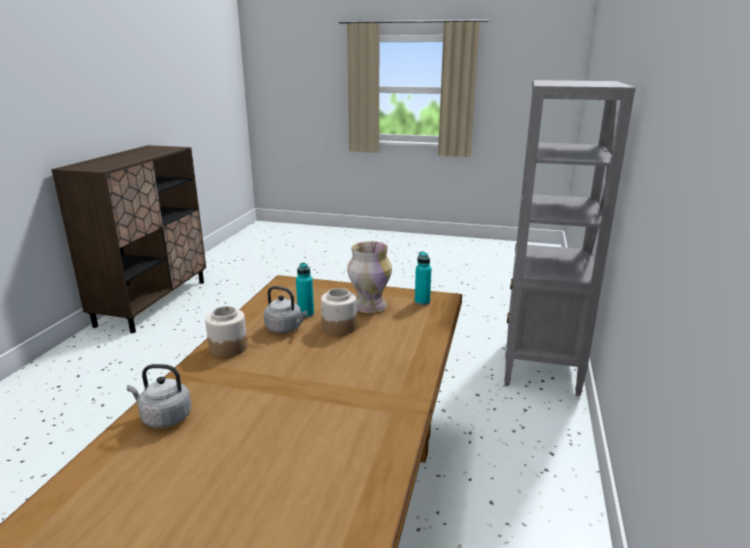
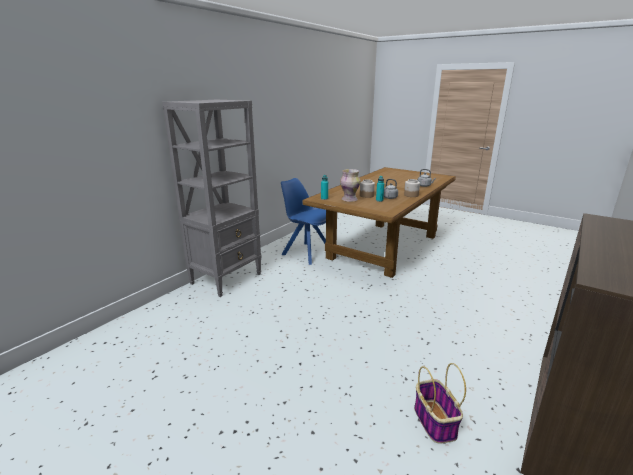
camera: 160 degrees left, 0 degrees up
none -> blue chair [281,178,326,265]
none -> basket [414,363,466,444]

